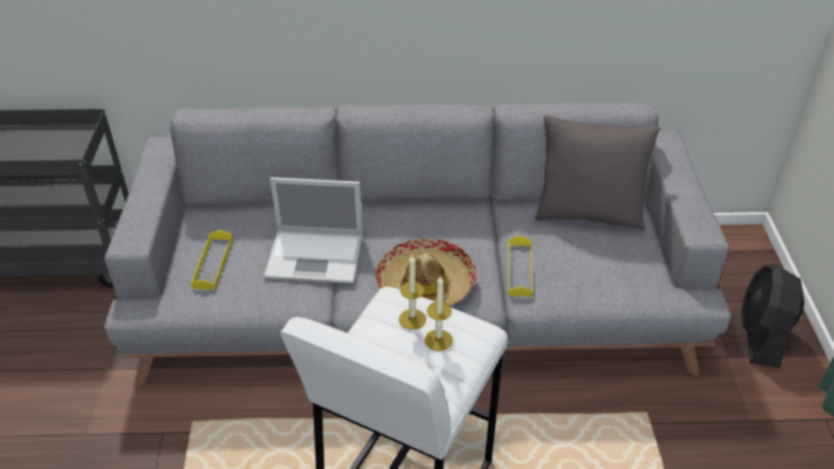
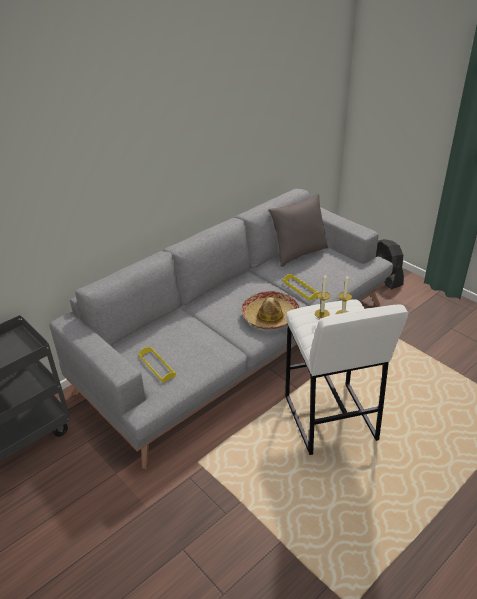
camera: 40 degrees left, 5 degrees down
laptop [264,177,363,284] -> none

